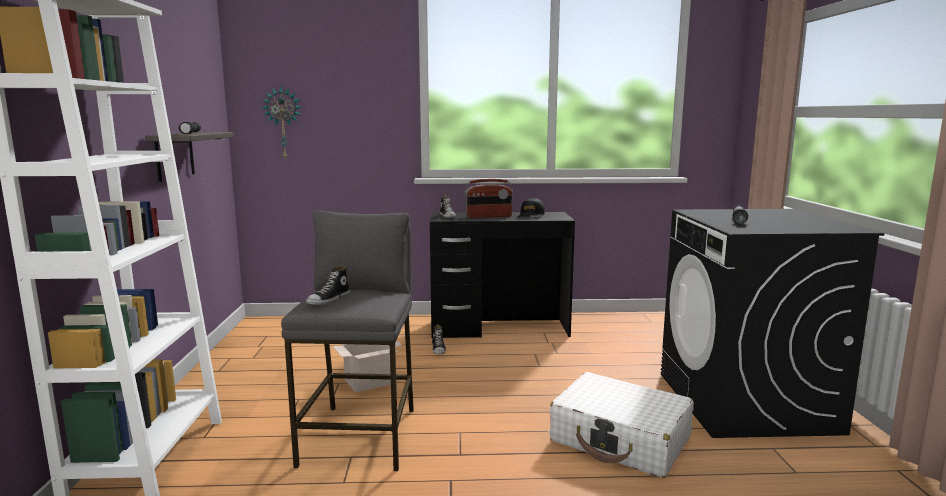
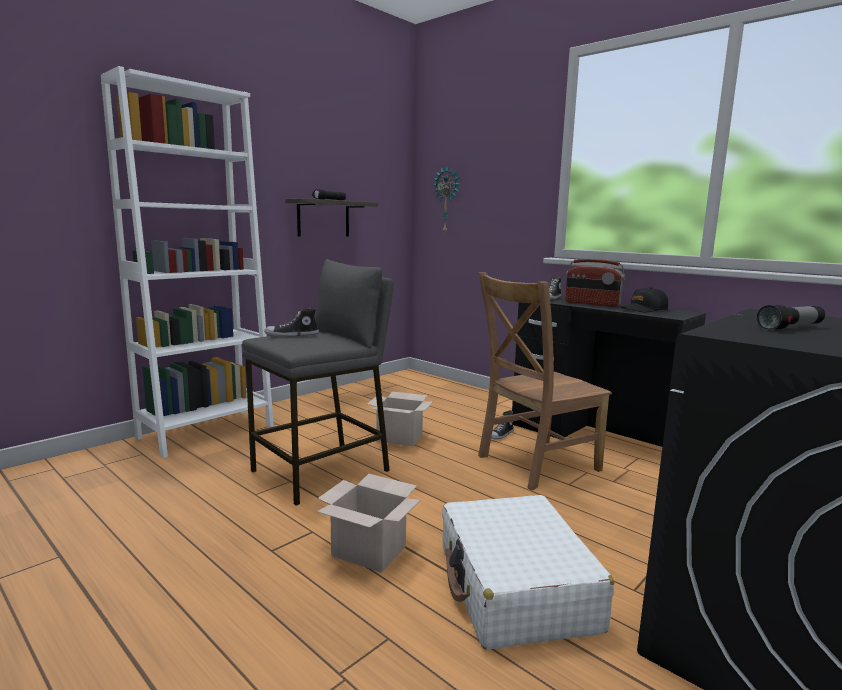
camera: 45 degrees right, 0 degrees up
none -> cardboard box [316,474,420,573]
none -> brown chair [478,272,612,490]

